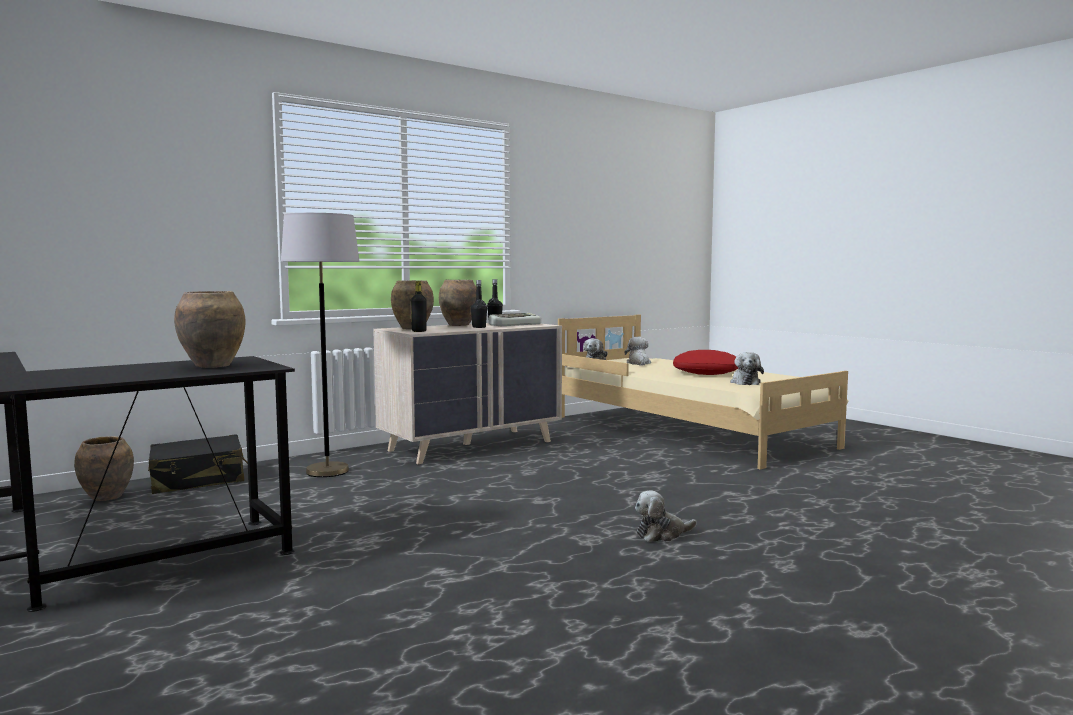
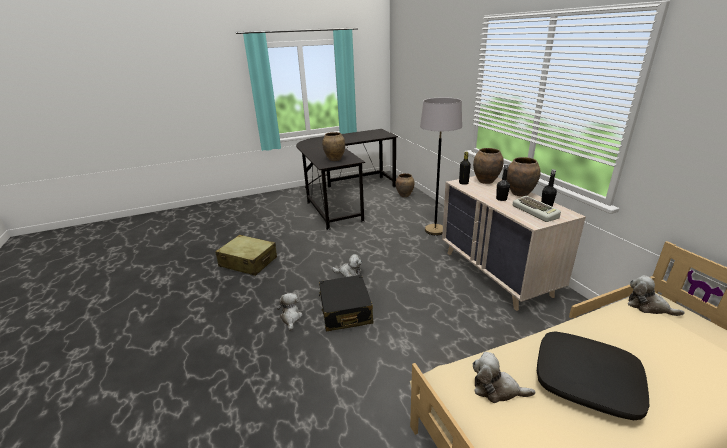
camera: 105 degrees right, 20 degrees up
black suitcase [148,434,248,494] -> black suitcase moved to [319,275,374,331]
plush toy [624,337,651,366] -> plush toy moved to [332,254,362,277]
red pillow [673,350,739,375] -> black pillow [537,331,649,420]
none -> beige suitcase [215,235,277,276]

